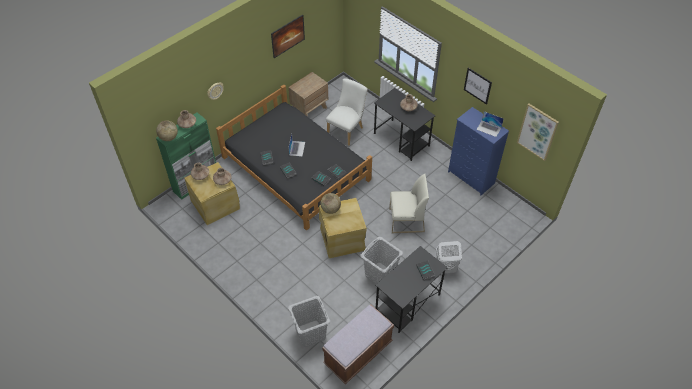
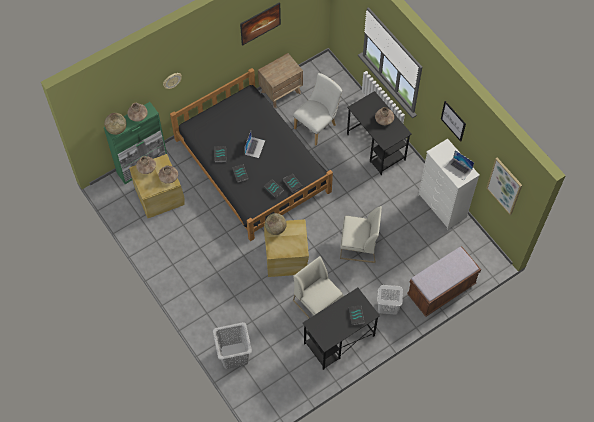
camera: 10 degrees right, 10 degrees up
brown bench [322,305,394,384] -> brown bench moved to [407,246,481,317]
grey laundry basket [360,237,403,284] -> white chair [293,256,344,318]
blue dresser [448,107,509,196] -> white dresser [418,139,480,230]

